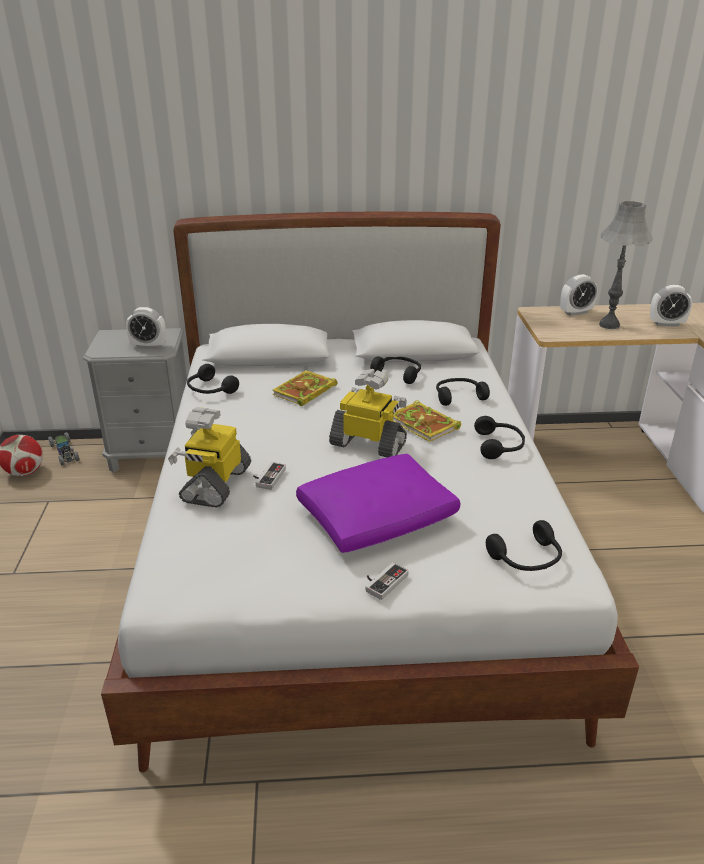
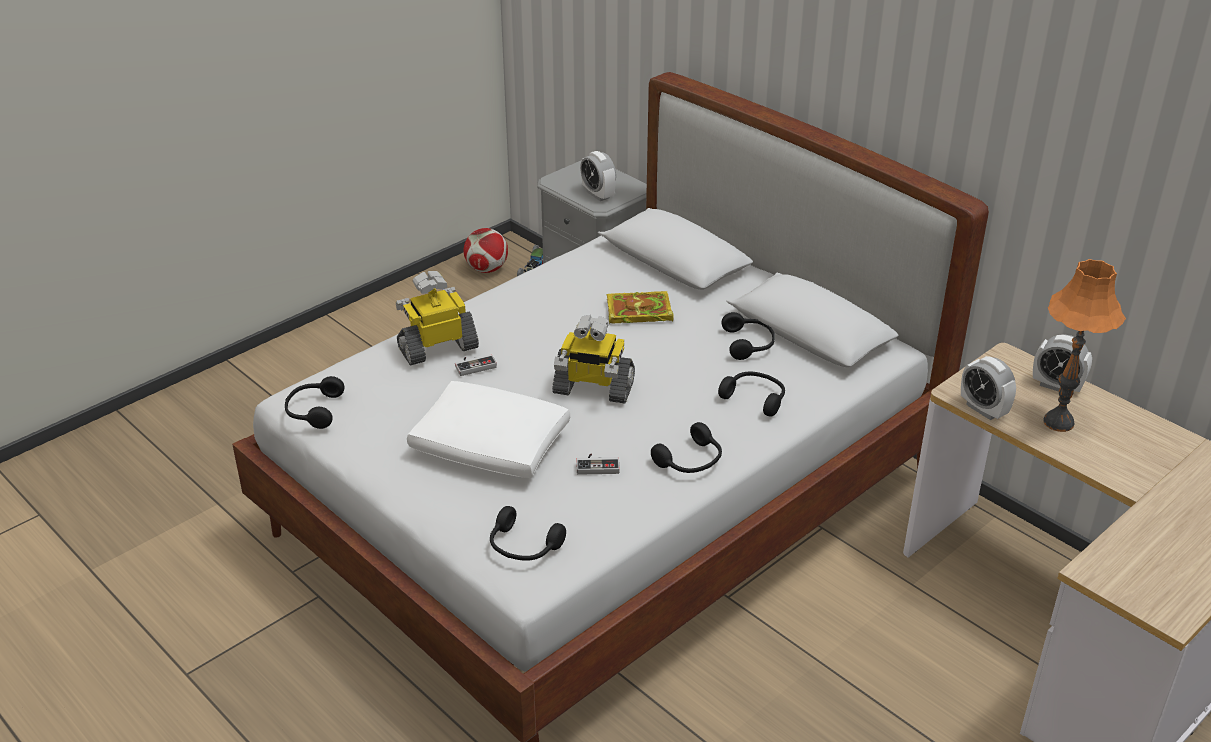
camera: 50 degrees right, 5 degrees up
black headphones [187,364,239,394] -> black headphones moved to [285,376,345,429]
purple pillow [296,454,460,553] -> white pillow [407,381,570,478]
toy robot [329,369,407,457] -> toy robot turned 120 degrees clockwise [552,315,635,404]
game controller [365,562,408,600] -> game controller moved to [576,454,620,475]
book [393,400,461,442] -> none
grey table lamp [599,201,653,329] -> orange table lamp [1043,259,1126,432]
alarm clock [650,285,692,327] -> alarm clock moved to [961,356,1016,420]

